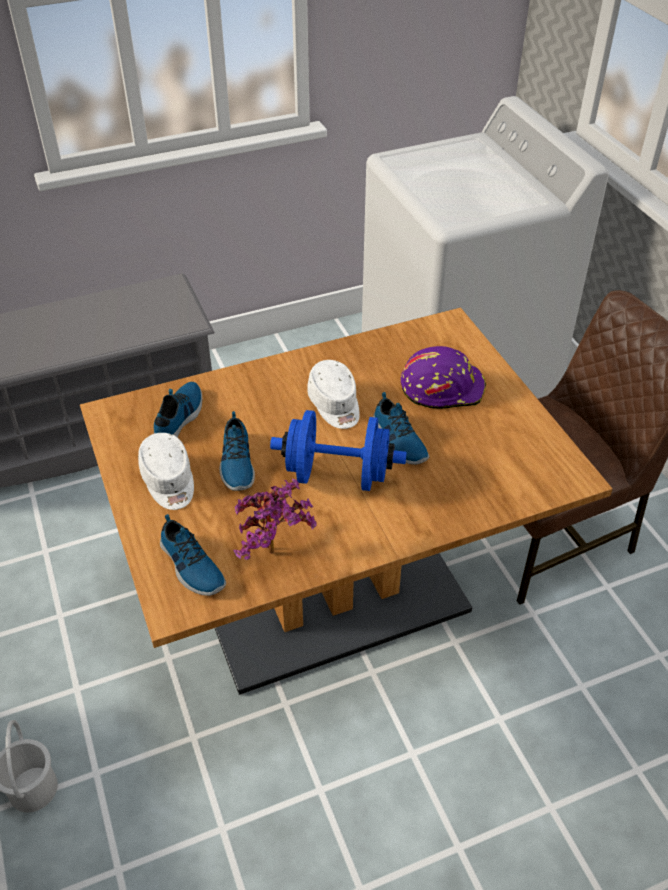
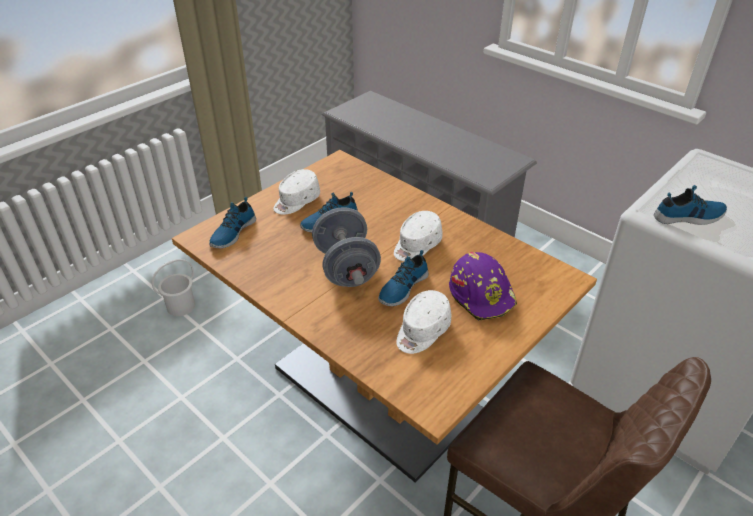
camera: 65 degrees right, 5 degrees down
shoe [154,382,202,438] -> shoe moved to [654,185,727,225]
potted plant [233,479,317,560] -> none
blue dumbbell [270,410,407,491] -> grey dumbbell [312,207,381,287]
none -> white cap [396,290,451,354]

